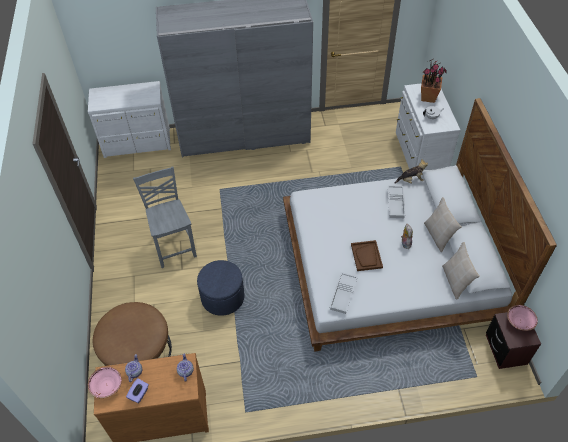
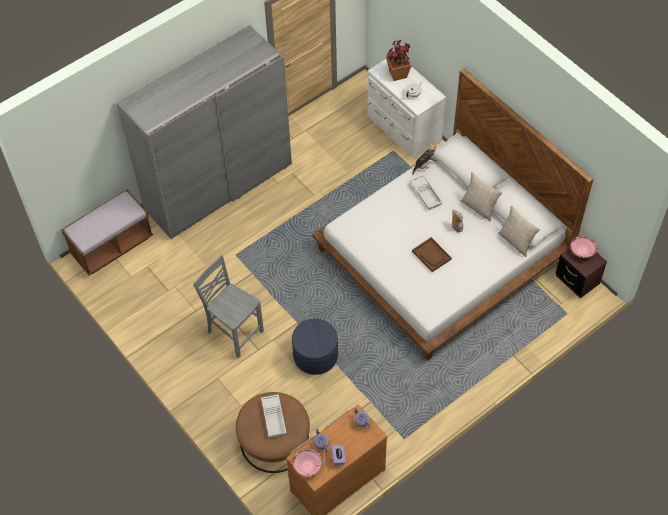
camera: 30 degrees left, 5 degrees up
white dresser [88,81,171,158] -> brown bench [61,189,153,276]
white tray [329,272,358,314] -> white tray moved to [261,394,286,438]

